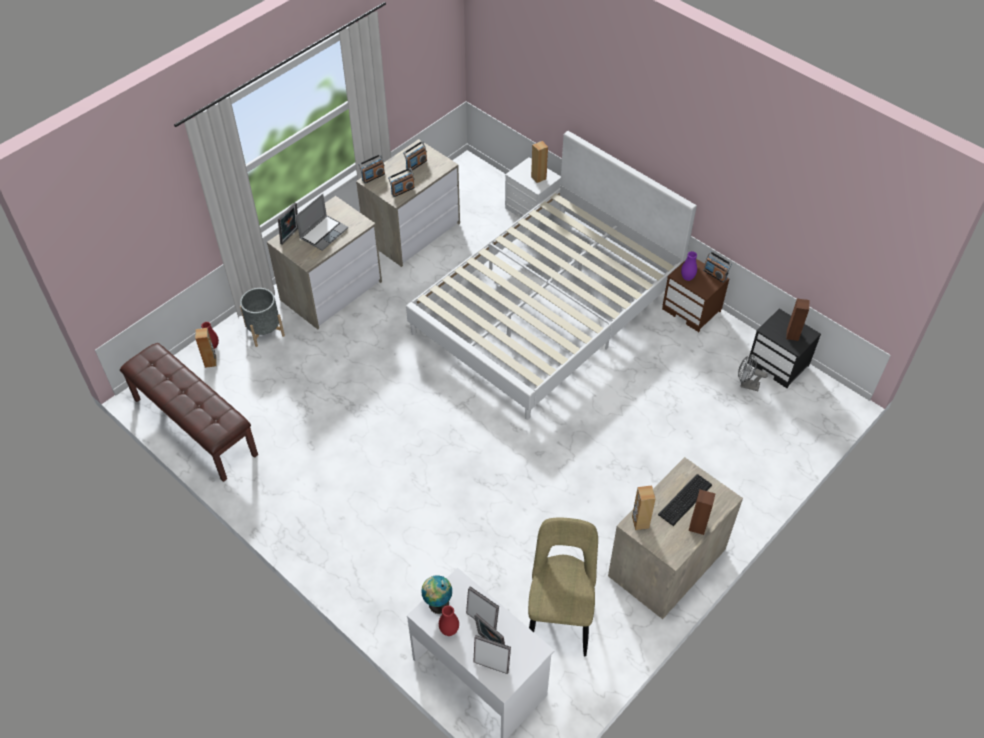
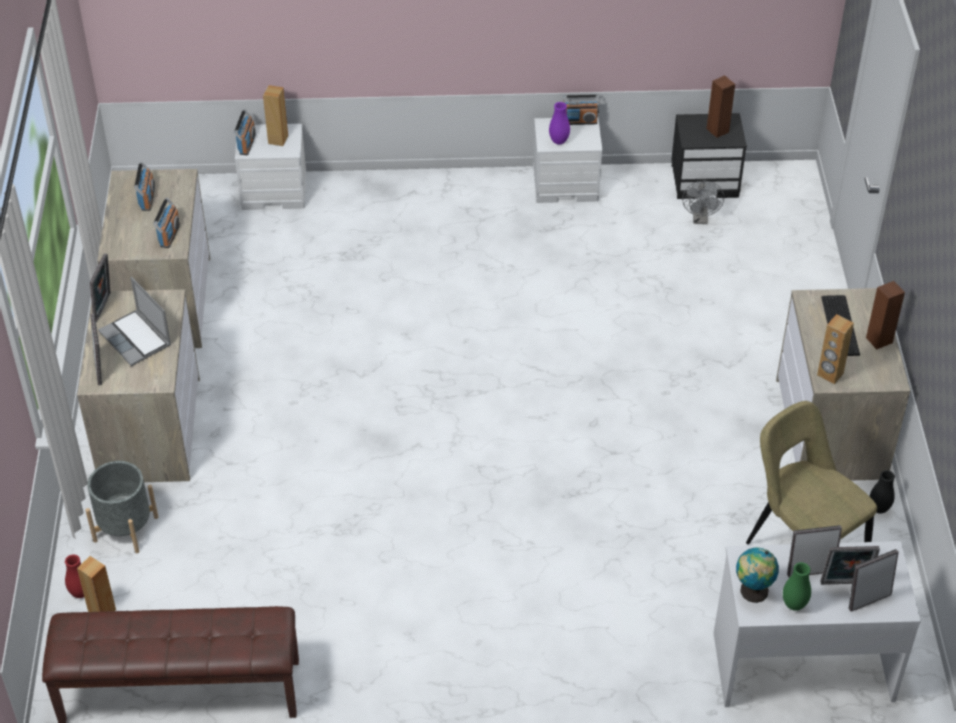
camera: 45 degrees left, 5 degrees down
laptop [296,193,348,251] -> laptop turned 150 degrees clockwise [98,277,171,366]
radio [359,154,385,184] -> radio moved to [234,109,256,155]
white bed [406,131,697,420] -> none
red vase [439,605,459,636] -> green vase [783,562,811,611]
brown nightstand [662,259,729,332] -> white nightstand [533,117,603,203]
grey fan [738,354,768,391] -> grey fan turned 60 degrees counterclockwise [682,181,724,224]
none -> picture frame [90,253,111,322]
none -> black vase [870,470,895,514]

